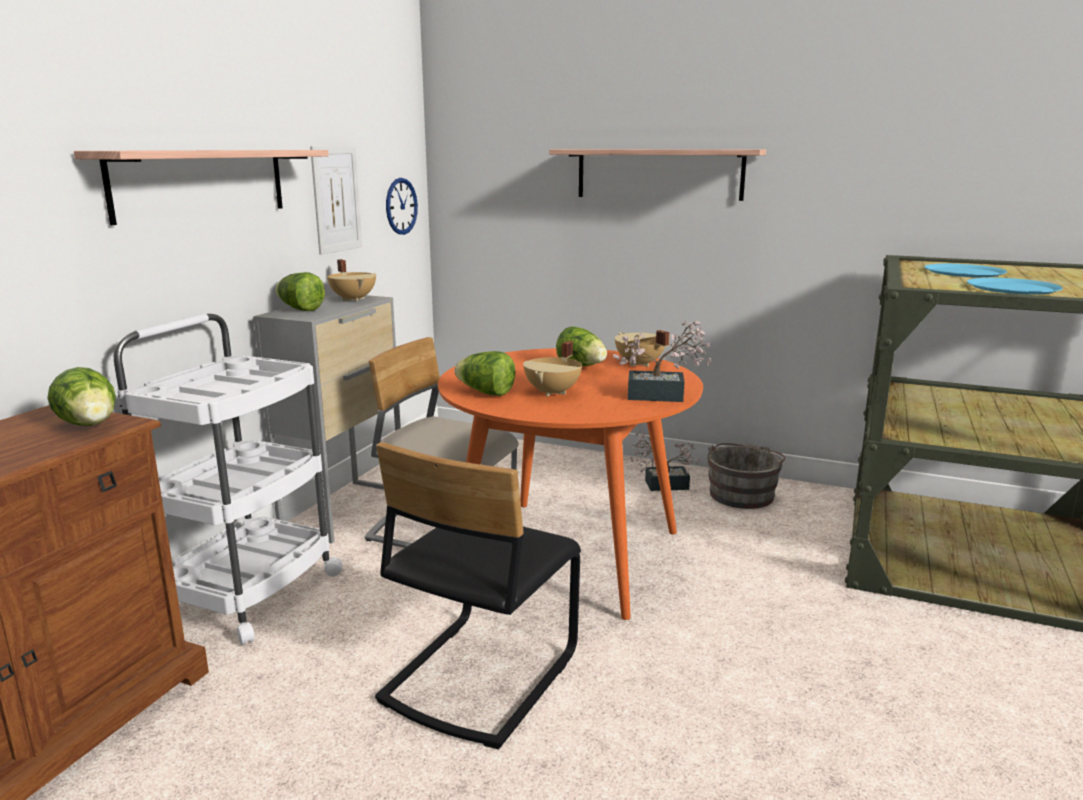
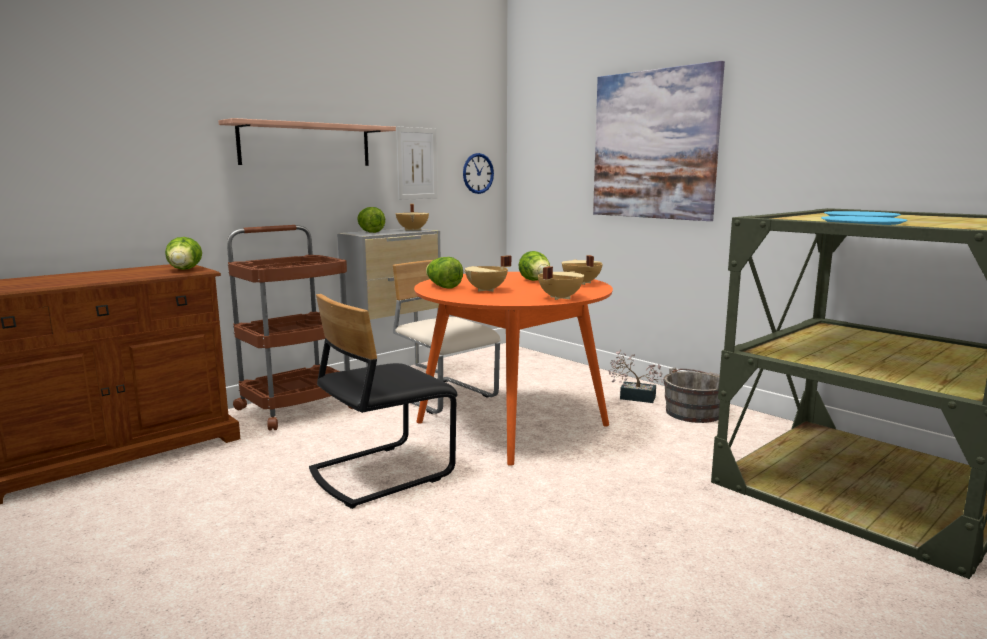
camera: 25 degrees right, 5 degrees down
white cart [114,313,343,645] -> brown cart [227,225,353,431]
shelf [549,149,766,201] -> picture [593,61,725,221]
potted plant [613,321,711,402] -> beige cooking pot [538,266,584,300]

